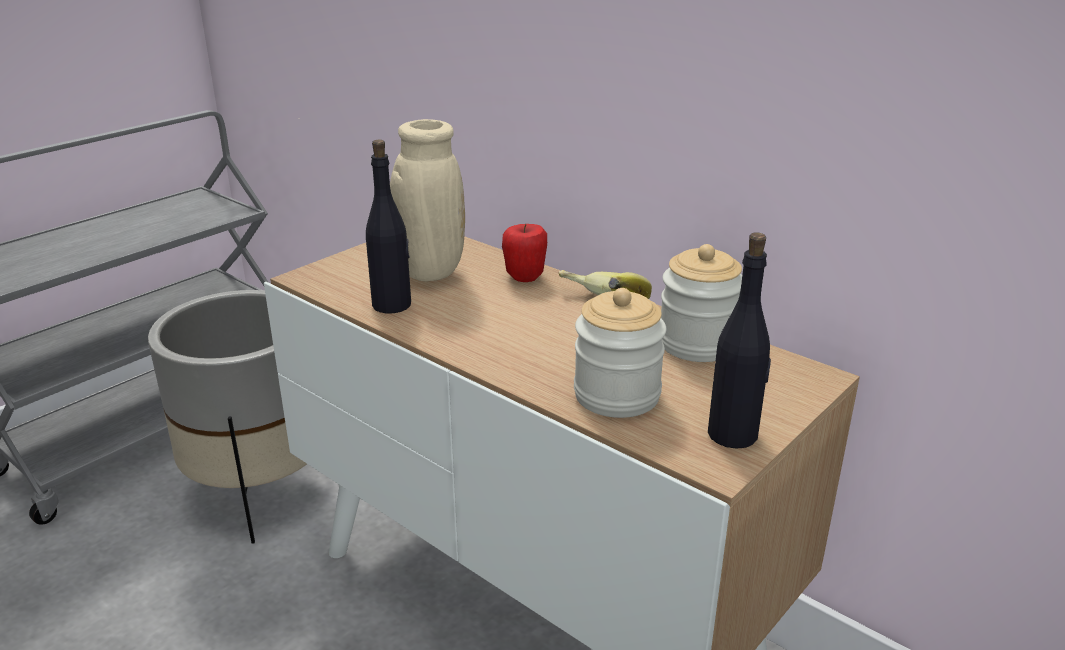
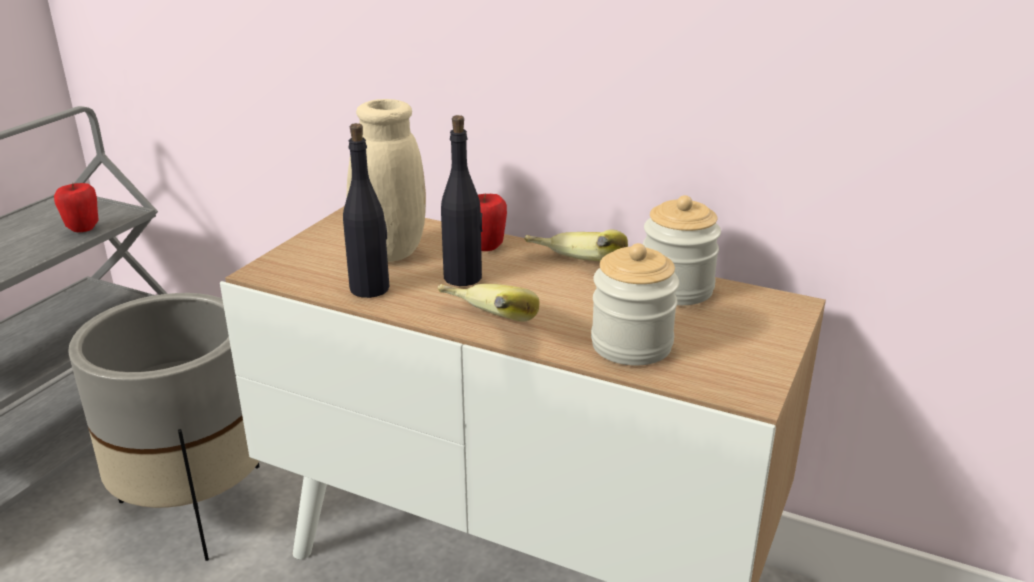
camera: 15 degrees left, 0 degrees up
black bottle [708,232,771,449] -> black bottle moved to [441,115,483,286]
none -> apple [54,183,99,232]
none -> banana [437,284,539,322]

